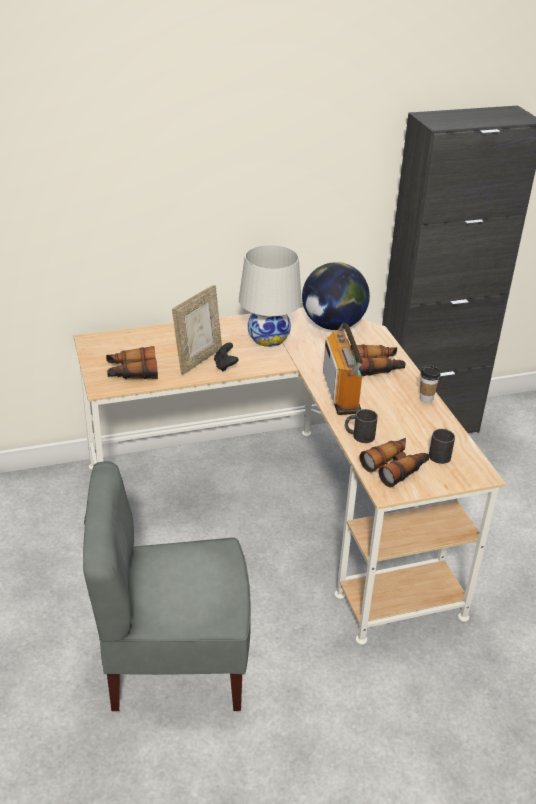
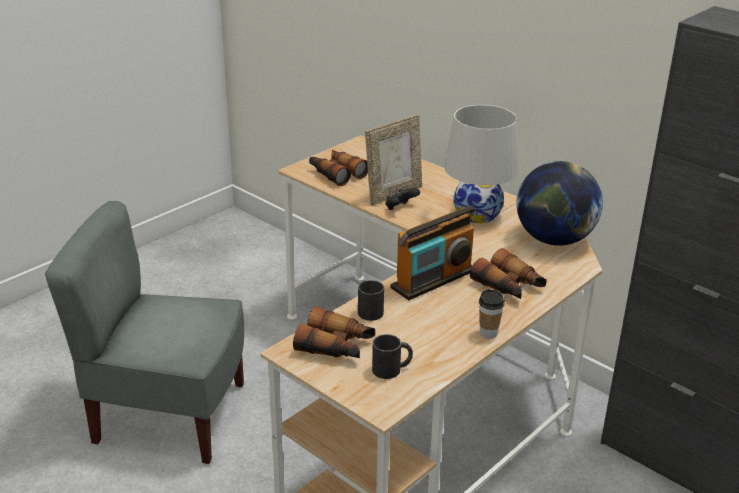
camera: 60 degrees right, 5 degrees down
grey chair [83,461,251,711] -> grey chair turned 45 degrees counterclockwise [45,201,244,464]
picture frame [172,285,222,375] -> picture frame turned 45 degrees counterclockwise [365,115,422,205]

